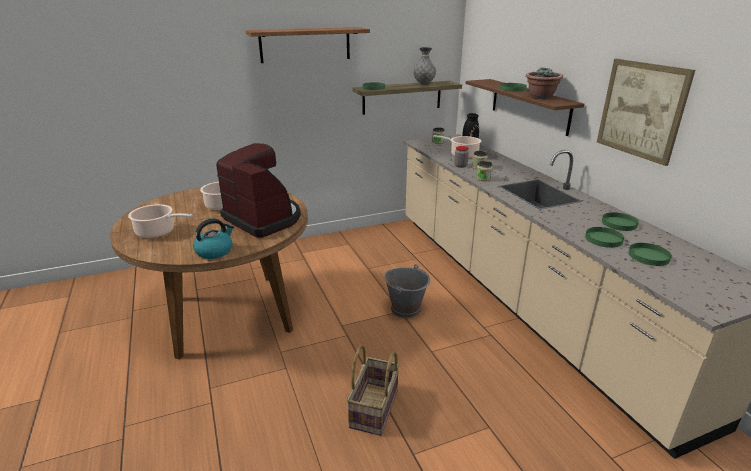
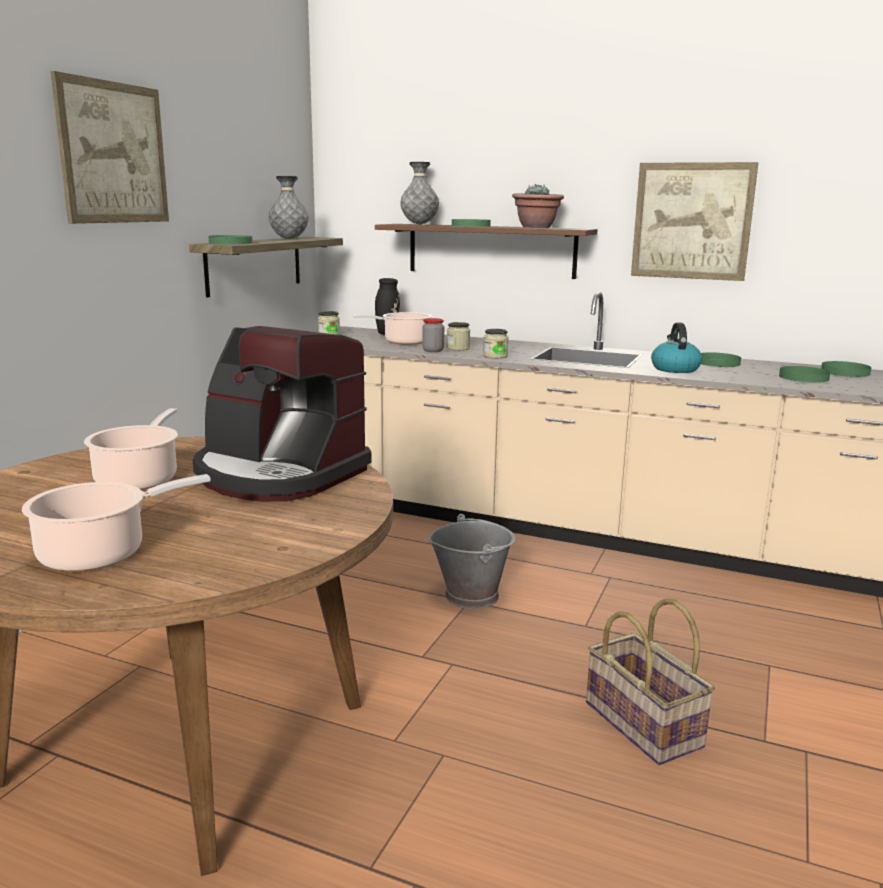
camera: 45 degrees left, 10 degrees down
kettle [193,219,234,259] -> kettle moved to [651,322,702,373]
coffee machine [216,143,301,238] -> coffee machine turned 150 degrees counterclockwise [193,326,371,502]
shelf [246,27,370,63] -> picture [51,71,169,224]
green plate [585,227,624,248] -> green plate moved to [821,361,871,377]
none -> grey vase [400,162,439,224]

